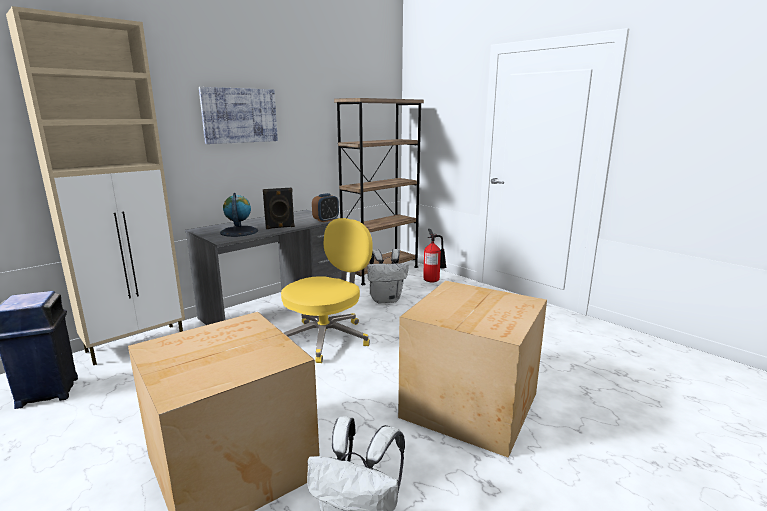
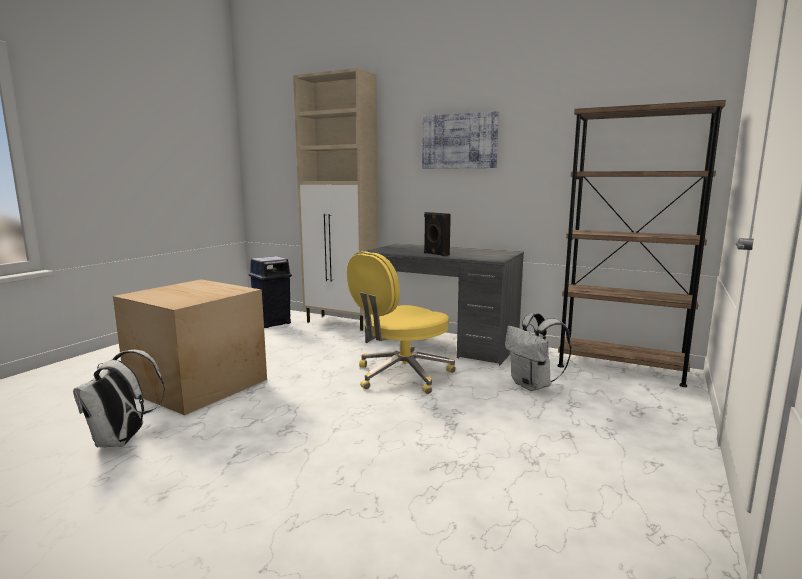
camera: 70 degrees right, 5 degrees down
globe [220,193,258,237] -> none
yellow office chair [281,218,373,363] -> yellow office chair turned 120 degrees clockwise [347,251,456,394]
alarm clock [312,193,339,222] -> none
cardboard box [398,281,547,458] -> none
fire extinguisher [423,229,446,283] -> none

